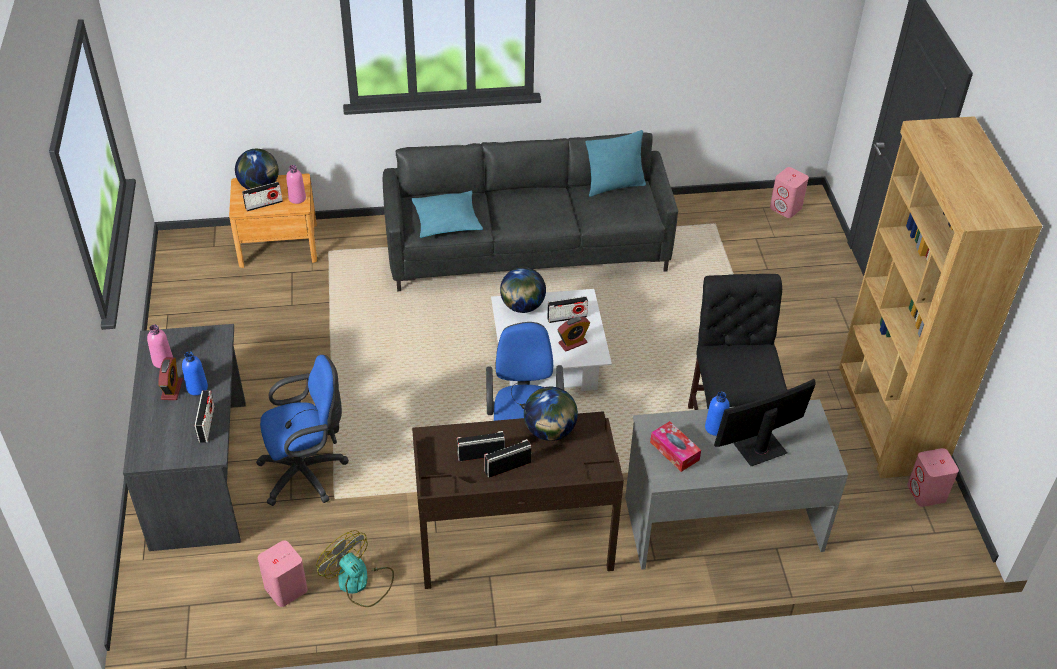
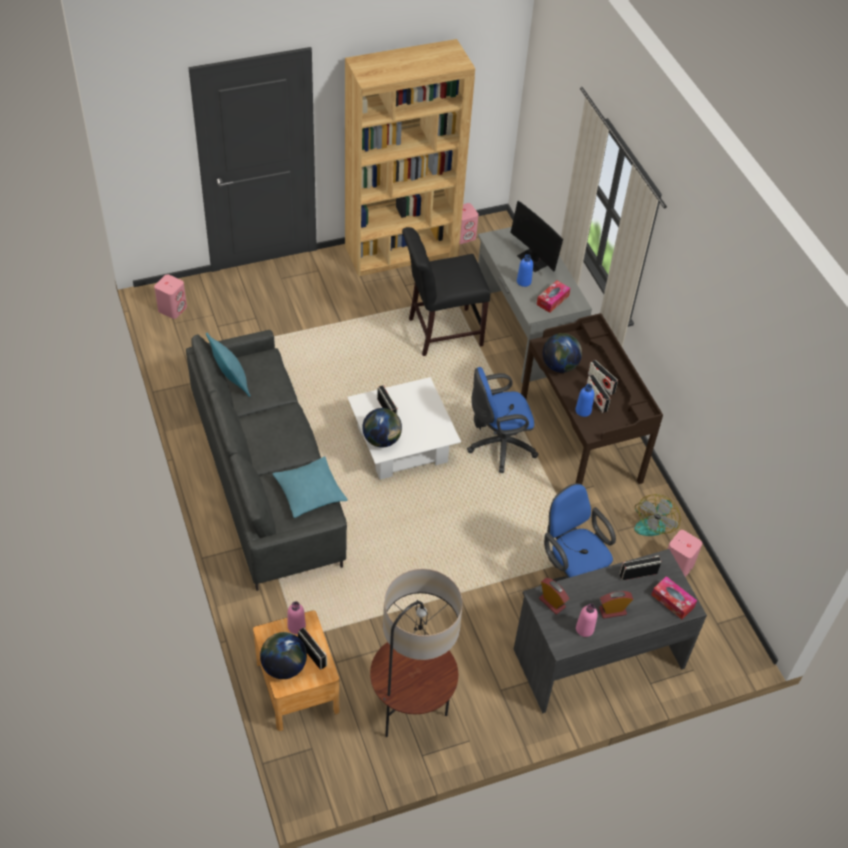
camera: 105 degrees left, 5 degrees up
blue bottle [182,351,208,396] -> blue bottle moved to [576,384,594,417]
alarm clock [558,317,590,352] -> alarm clock moved to [539,578,569,614]
none -> floor lamp [370,568,463,737]
none -> tissue box [651,576,697,619]

